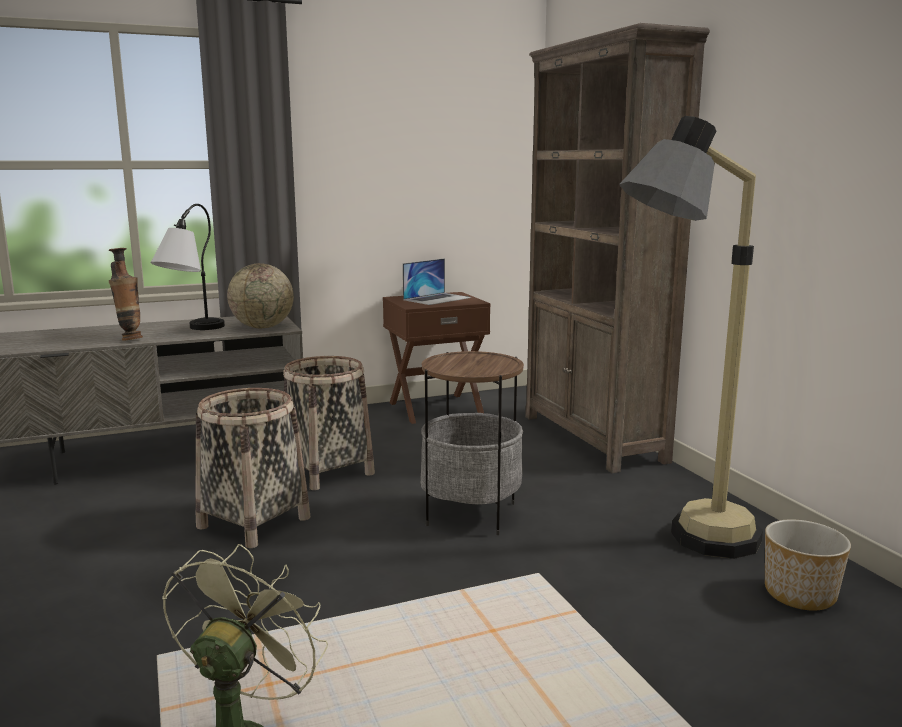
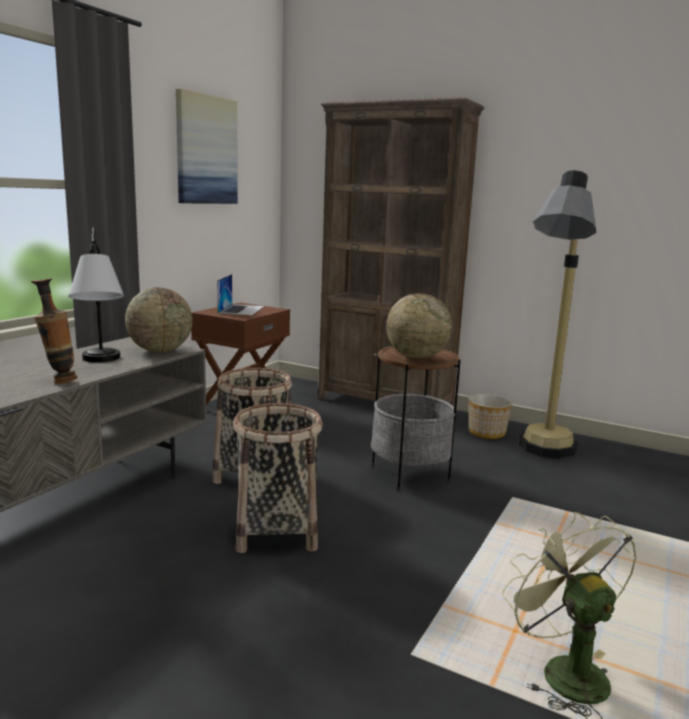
camera: 40 degrees left, 0 degrees up
planter [765,519,851,611] -> planter moved to [469,394,512,439]
none -> picture [175,88,238,204]
none -> globe [386,293,452,359]

